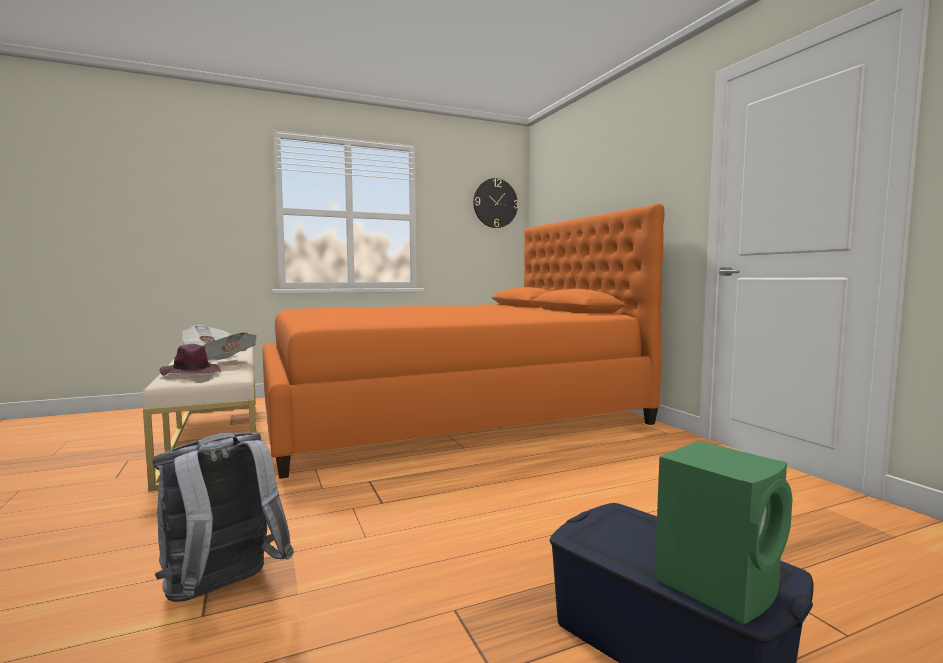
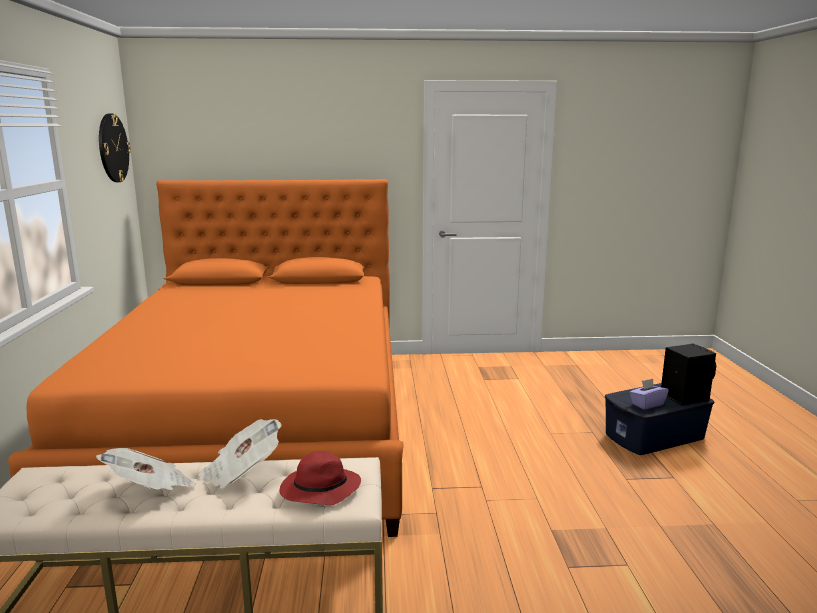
camera: 70 degrees left, 10 degrees up
grey backpack [153,432,294,602] -> none
purple hat [159,344,221,376] -> red hat [280,451,361,505]
green speaker [655,441,793,624] -> black speaker [661,343,716,406]
none -> purple tissue box [629,379,669,410]

